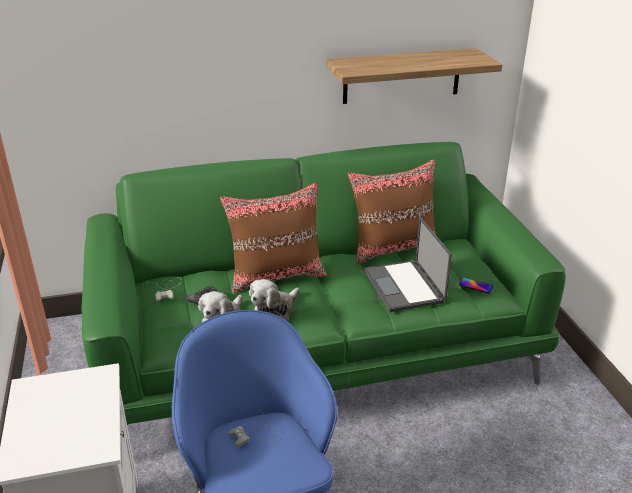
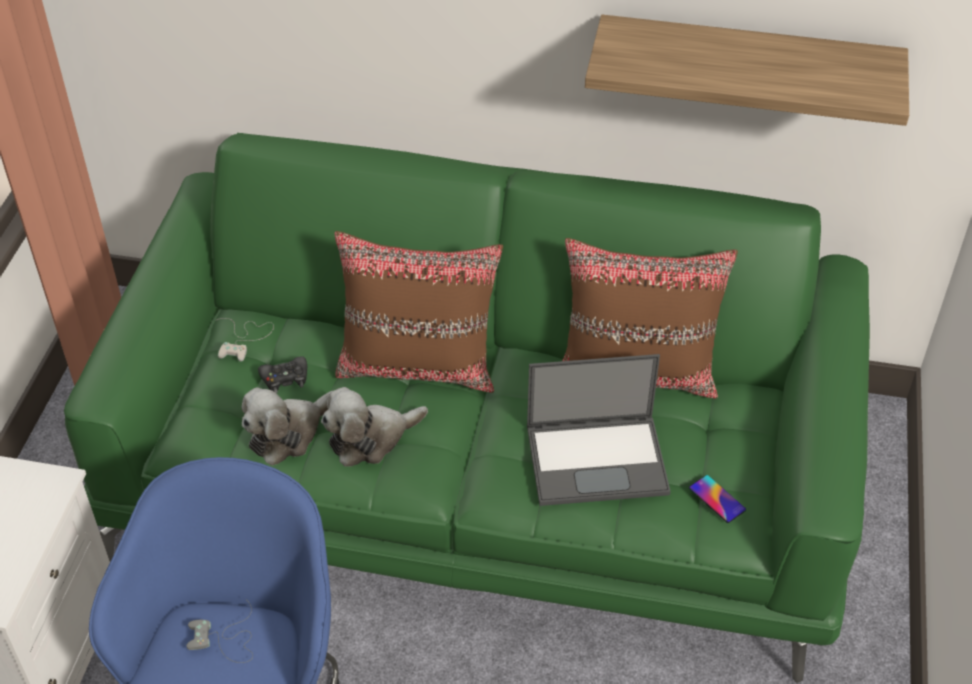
camera: 25 degrees right, 15 degrees up
laptop [364,217,452,312] -> laptop turned 105 degrees counterclockwise [527,354,671,506]

